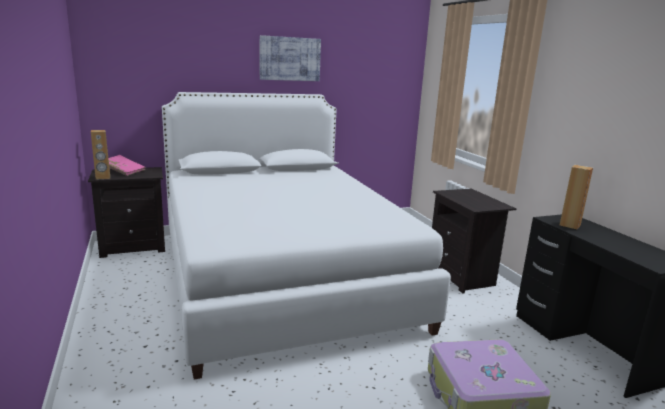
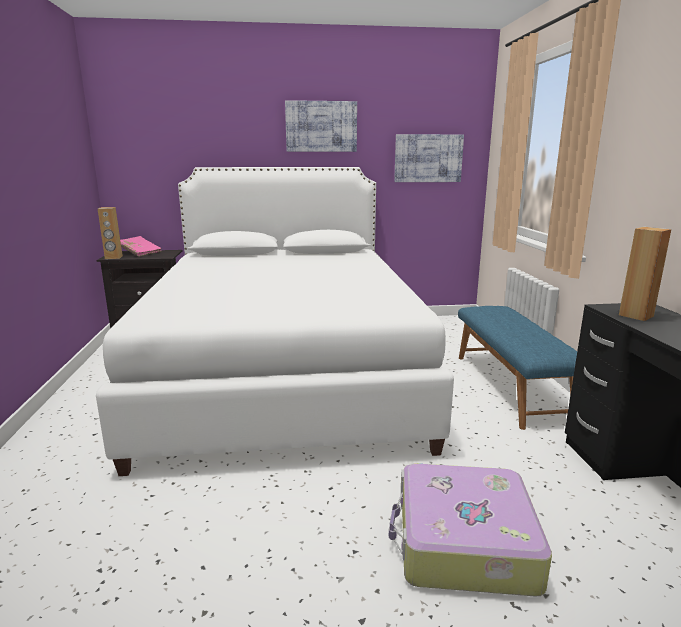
camera: 15 degrees right, 0 degrees up
black nightstand [432,189,517,294] -> blue bench [458,306,577,430]
none -> picture [394,134,464,182]

